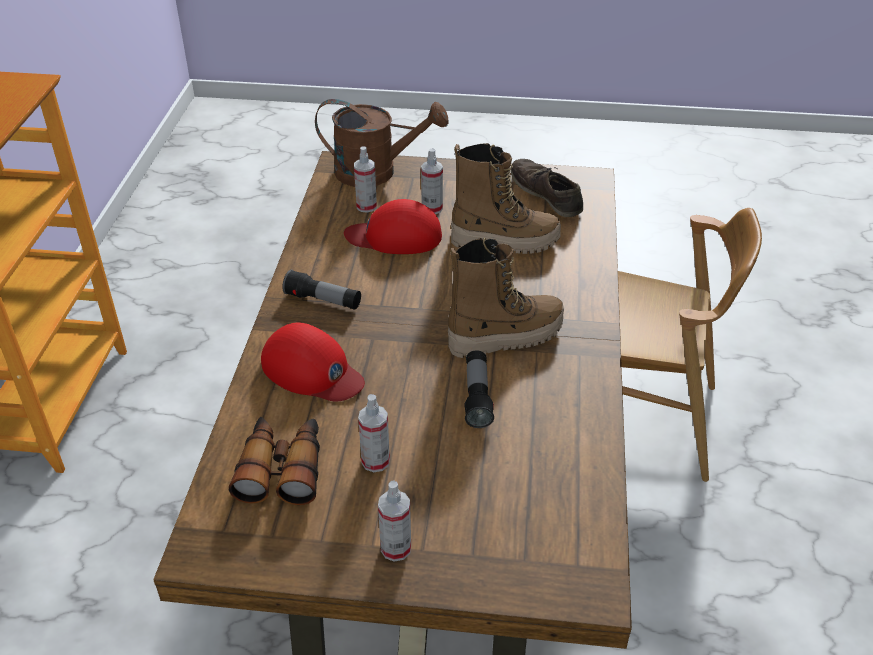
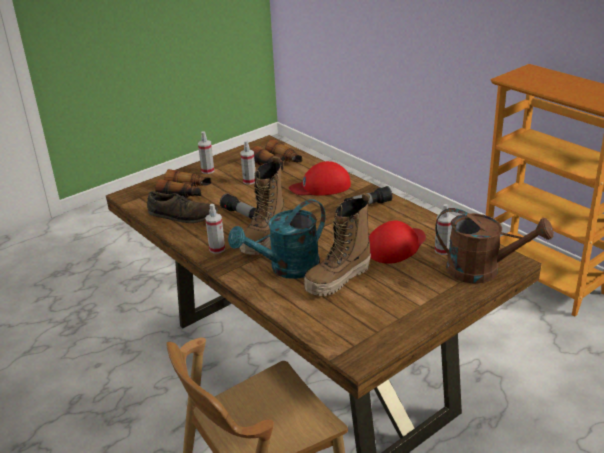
camera: 135 degrees right, 10 degrees down
brown watering can [315,99,448,187] -> brown watering can turned 120 degrees counterclockwise [435,208,554,284]
spray bottle [421,148,443,214] -> spray bottle moved to [205,204,225,254]
brown shoe [511,159,583,217] -> brown shoe moved to [147,191,218,223]
none -> binoculars [155,169,211,198]
none -> turquoise watering can [228,199,325,279]

